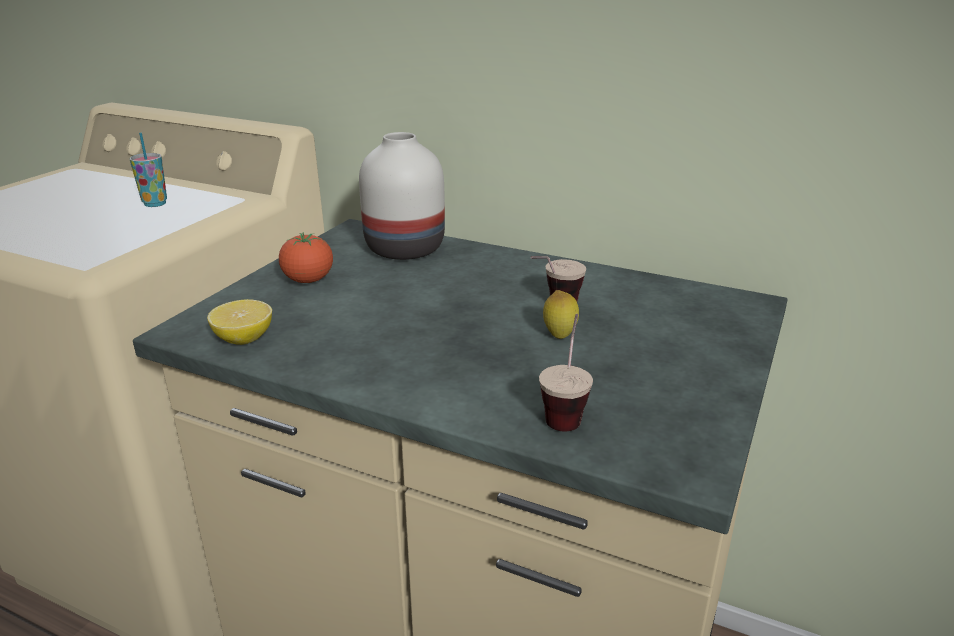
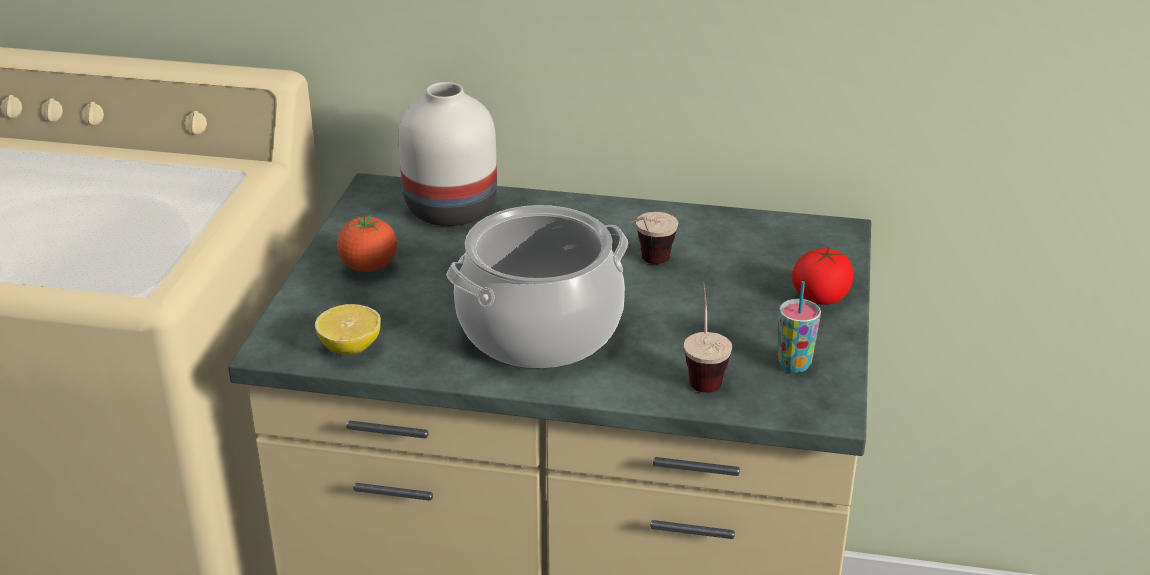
camera: 15 degrees left, 5 degrees up
cup [130,133,167,207] -> cup moved to [778,281,821,373]
lemon [543,290,579,339] -> none
none -> cooking pot [446,205,628,368]
none -> tomato [792,248,854,305]

